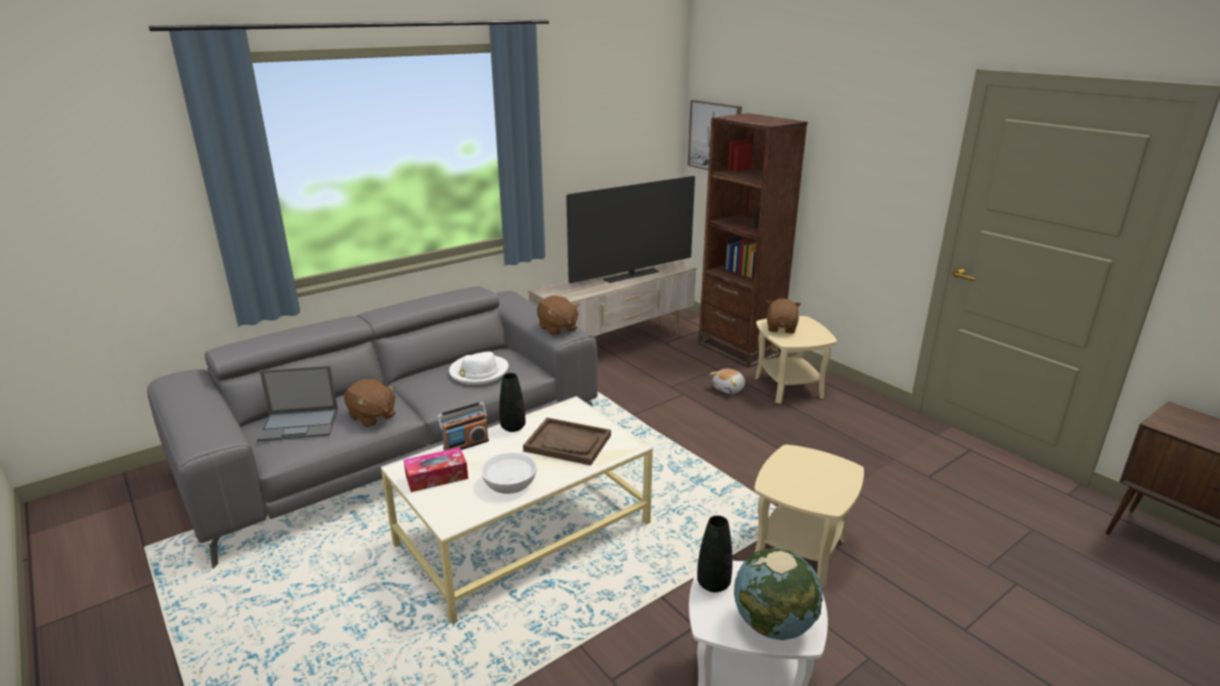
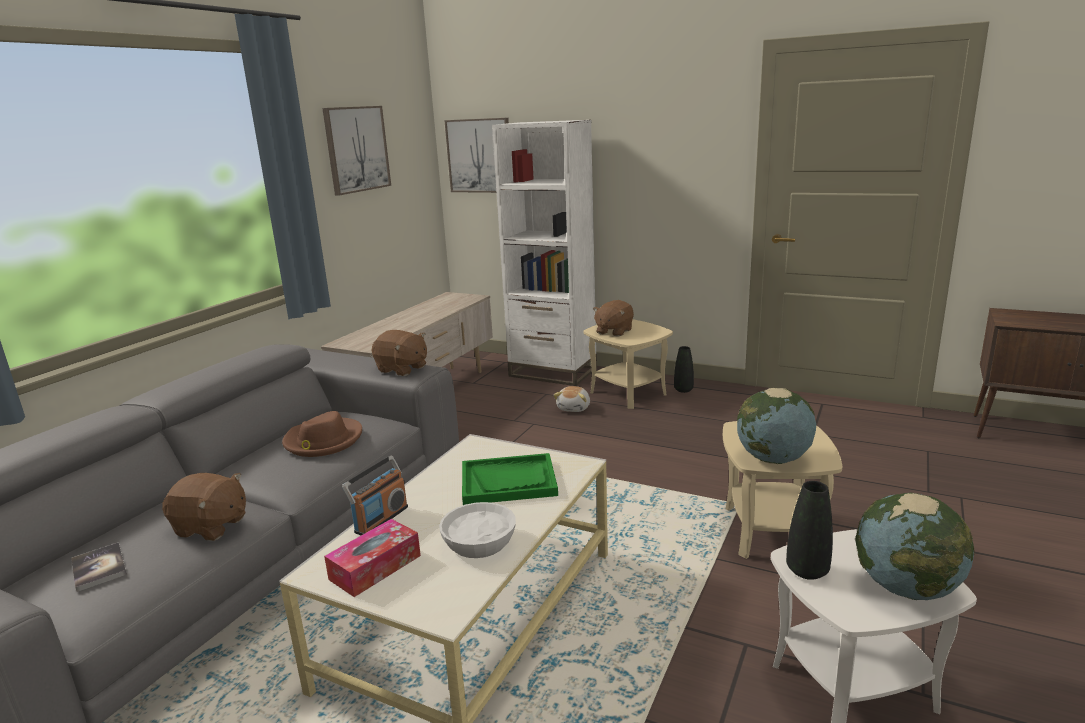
camera: 25 degrees left, 5 degrees down
laptop [257,366,338,442] -> book [72,542,127,592]
white hat [449,352,509,385] -> brown hat [282,411,362,457]
black vase [499,373,525,432] -> black vase moved to [674,346,694,393]
brown tray [523,418,611,466] -> green tray [462,453,558,505]
television [566,176,695,283] -> none
brown bookcase [698,113,808,368] -> white bookcase [492,120,597,386]
brown plush toy [767,299,801,333] -> brown plush toy turned 135 degrees counterclockwise [593,300,634,337]
none -> picture [322,106,391,195]
none -> globe [737,388,816,464]

